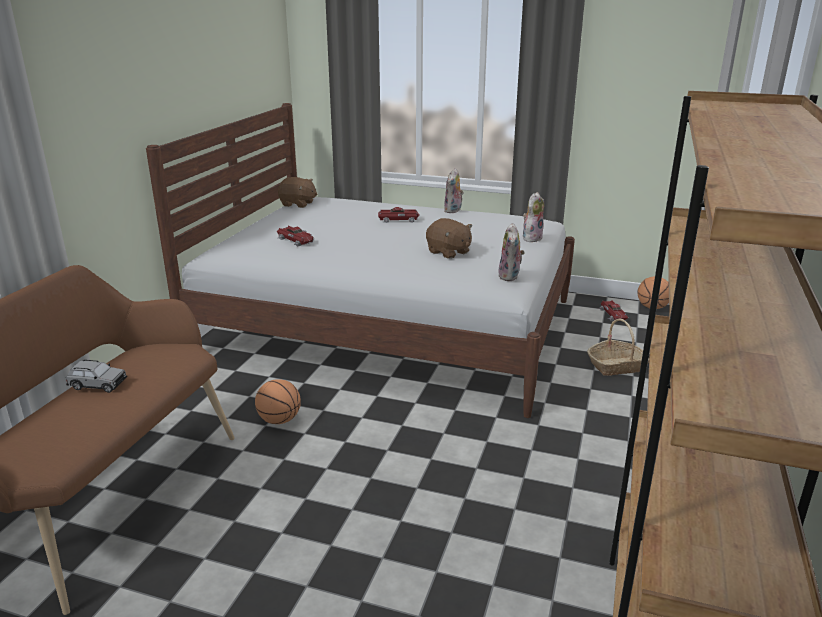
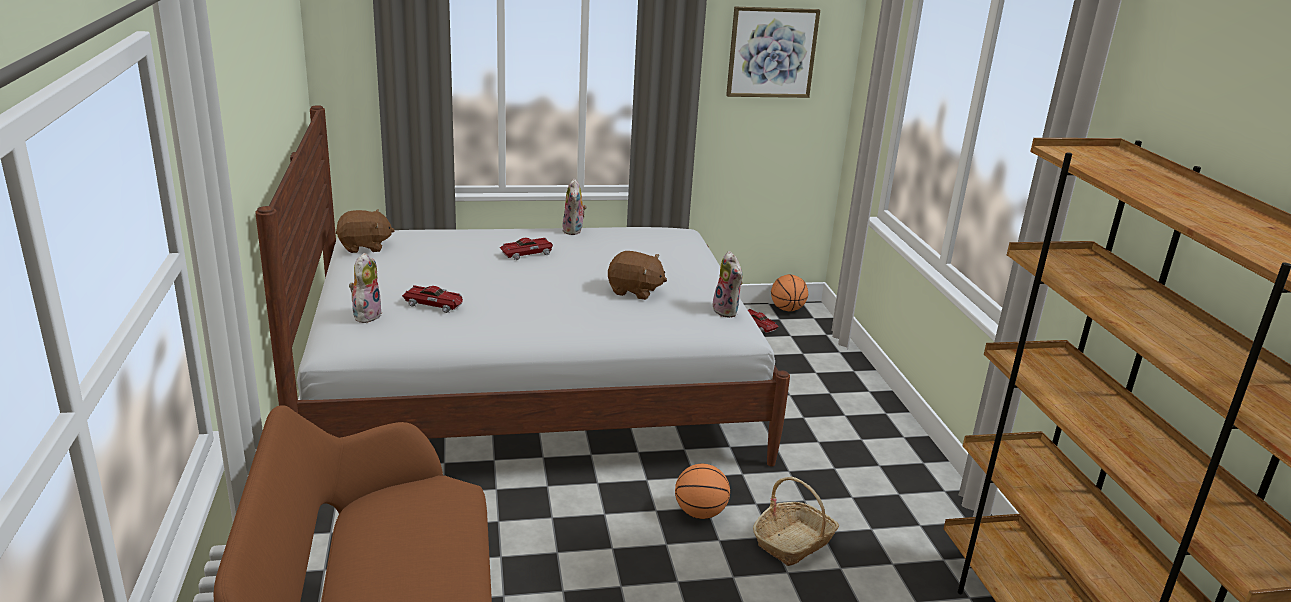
camera: 30 degrees left, 0 degrees up
grey toy car [66,360,127,393] -> none
basketball [255,379,301,424] -> basketball moved to [675,464,730,519]
plush toy [523,192,544,242] -> plush toy moved to [349,253,382,323]
basket [587,319,649,376] -> basket moved to [753,477,839,566]
none -> picture [726,7,820,98]

